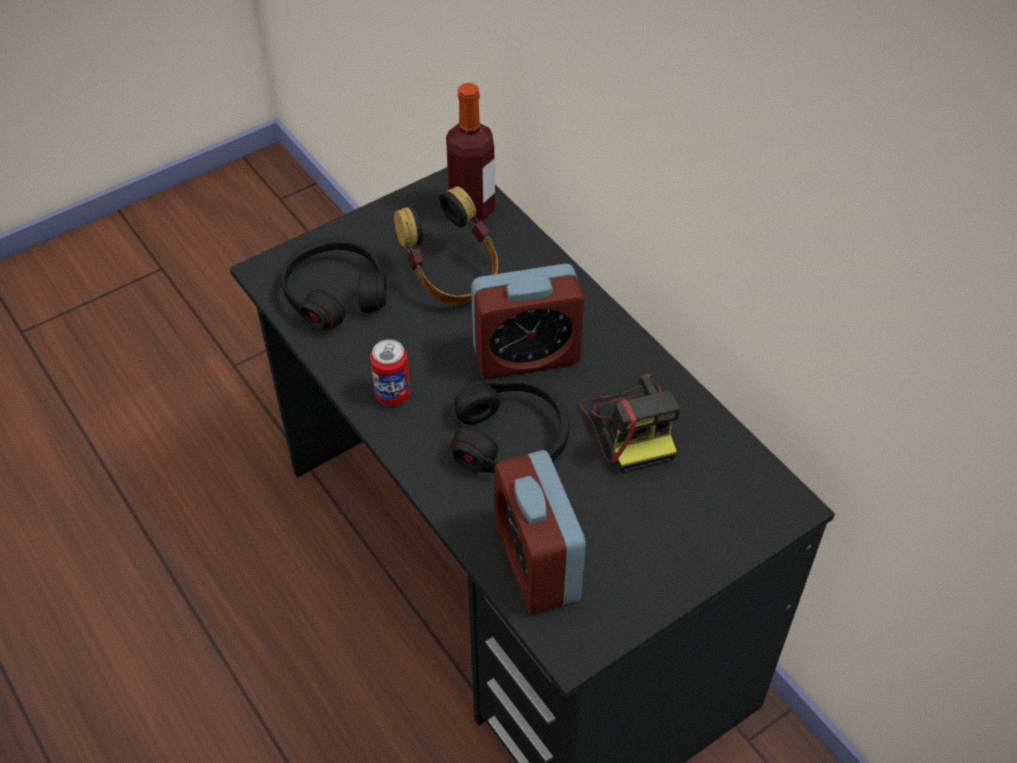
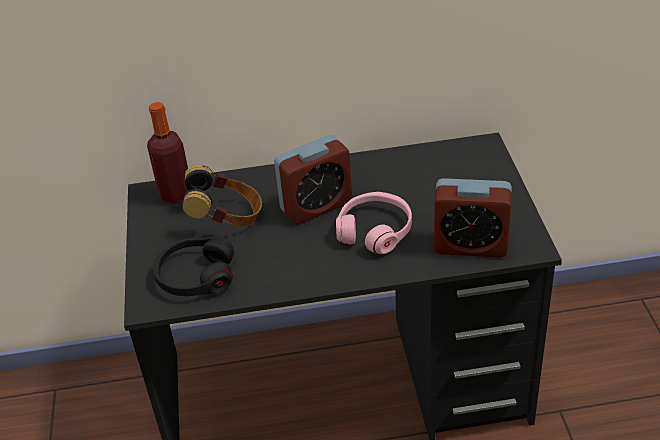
camera: 60 degrees left, 10 degrees down
can [370,339,410,406] -> none
black headphones [451,379,569,473] -> pink headphones [336,192,412,254]
alarm clock [471,264,585,379] -> alarm clock turned 45 degrees clockwise [274,135,352,225]
camera [580,373,680,473] -> none

